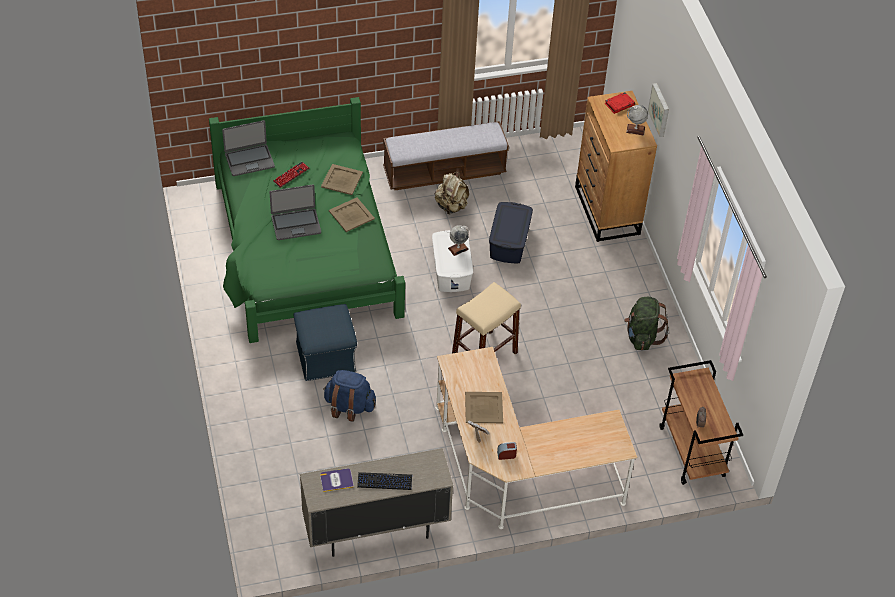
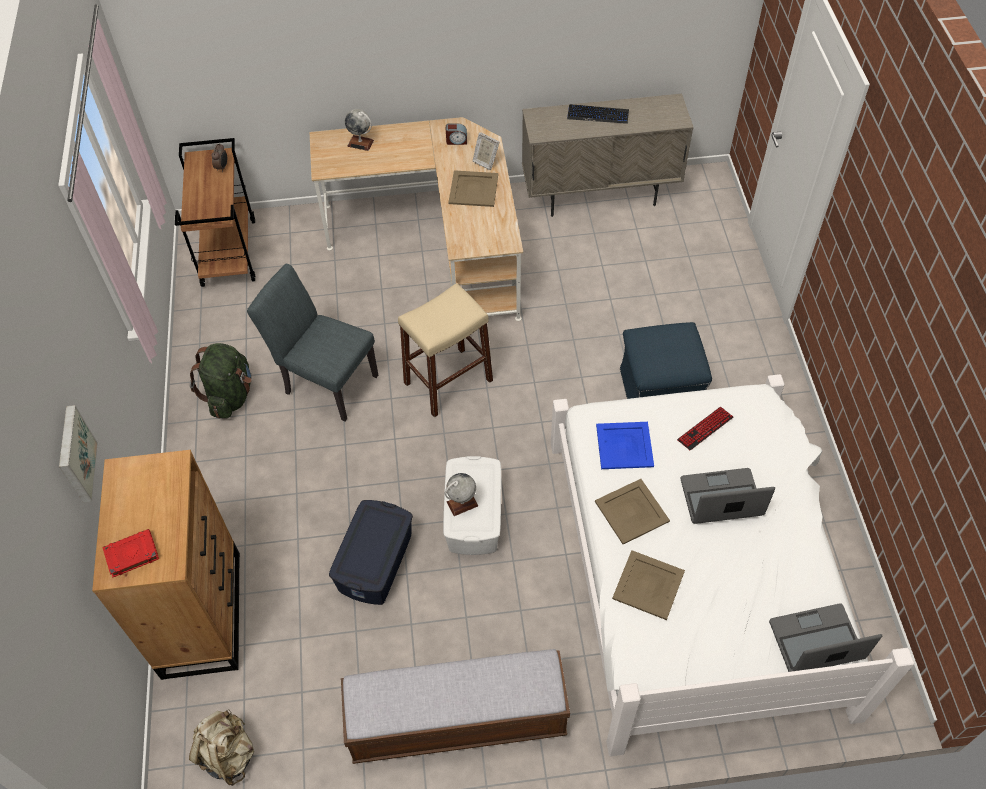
camera: 170 degrees left, 5 degrees up
green bed [209,97,405,343] -> white bed [551,374,914,756]
keyboard [273,162,309,188] -> keyboard moved to [677,407,733,451]
book [320,468,354,492] -> none
blue backpack [323,370,376,422] -> none
beige backpack [435,172,469,214] -> beige backpack moved to [189,709,254,786]
globe [626,105,648,135] -> globe moved to [345,109,374,151]
none -> grey chair [247,263,378,422]
none -> blue tray [596,422,654,469]

